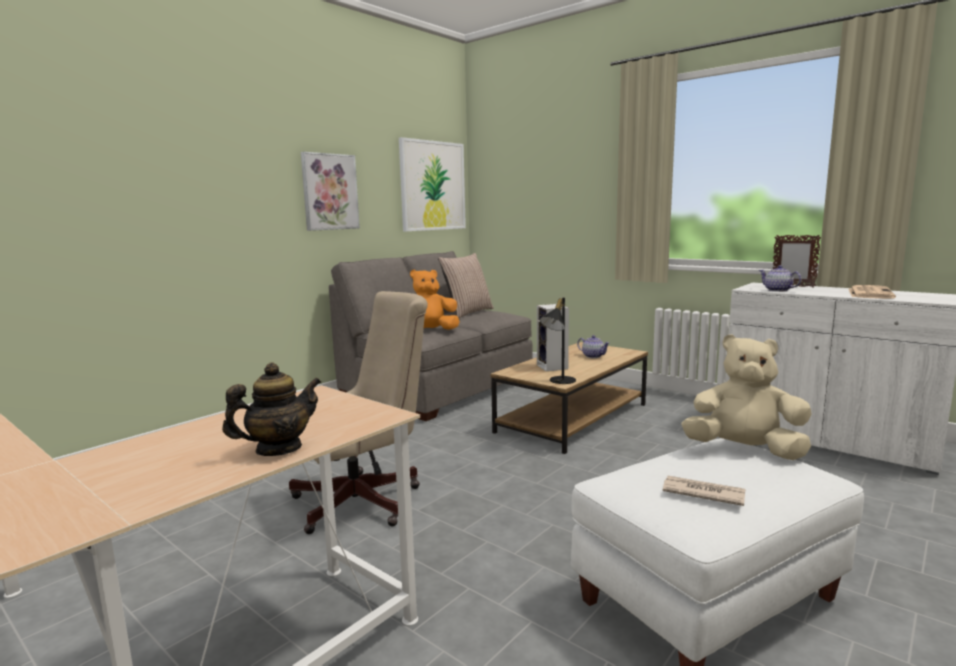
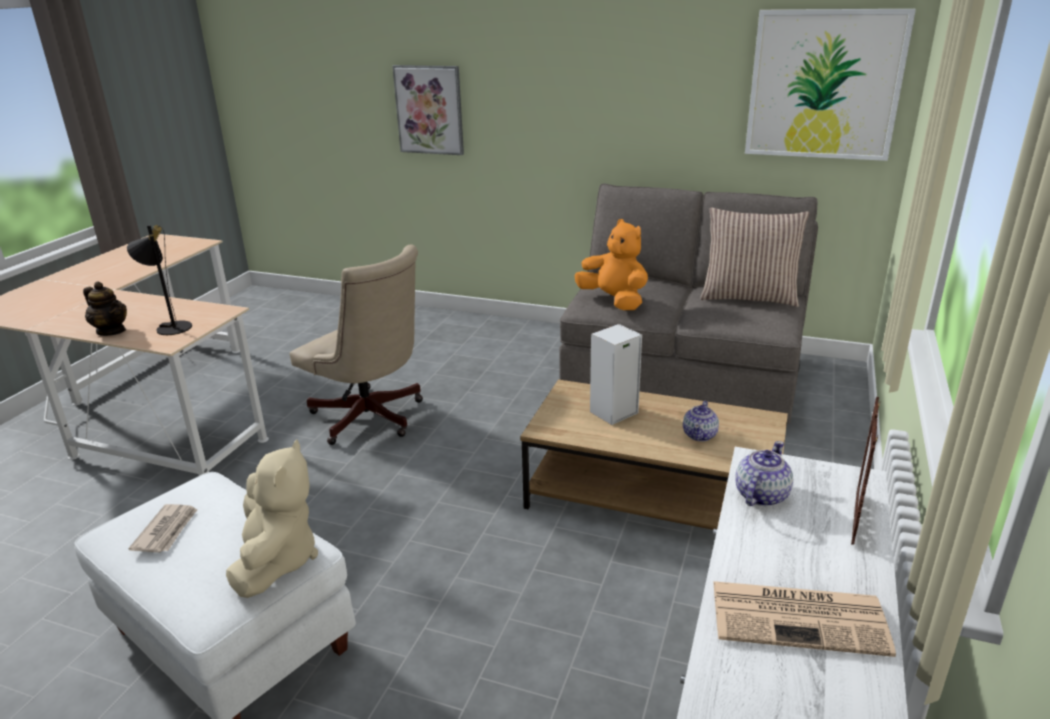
camera: 70 degrees right, 15 degrees up
picture [301,152,360,231] -> picture moved to [392,65,464,155]
black table lamp [539,297,576,384] -> black table lamp moved to [127,225,192,335]

